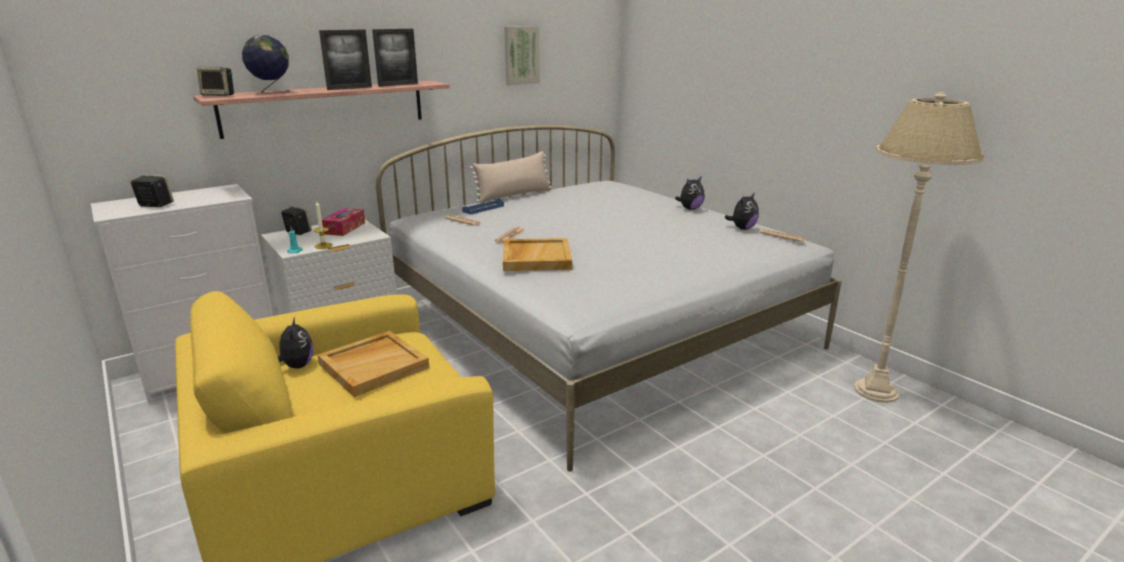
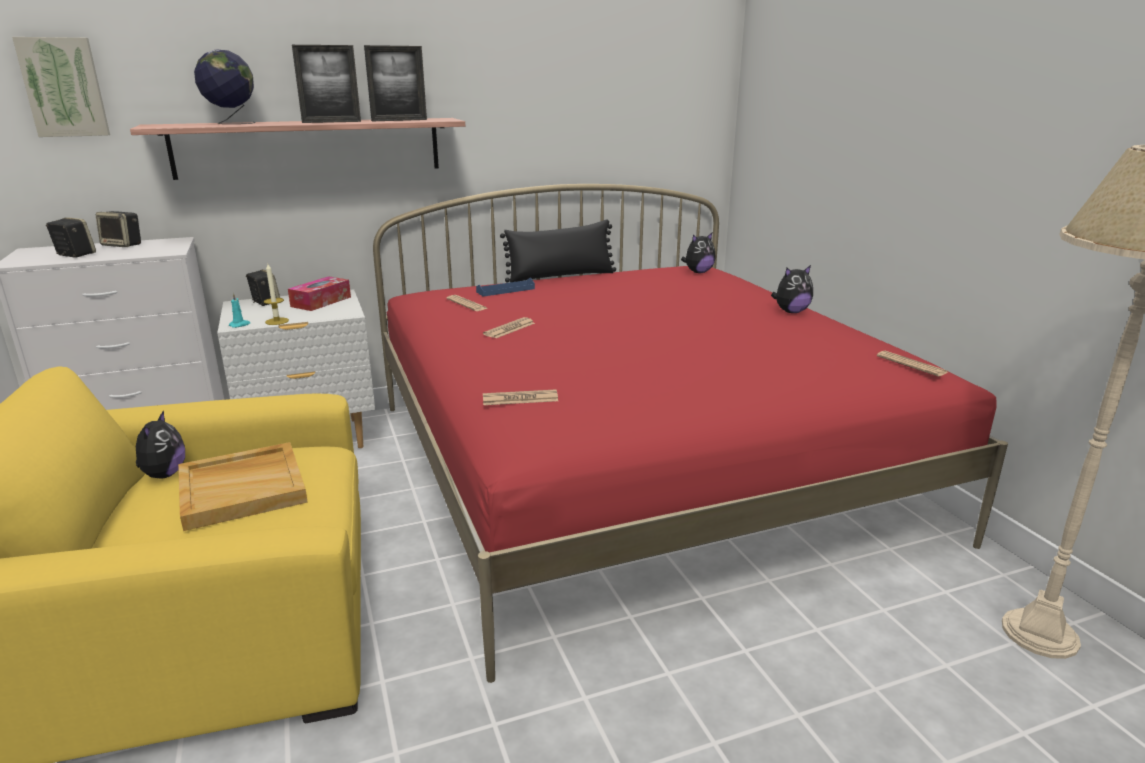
camera: 15 degrees right, 0 degrees up
speaker [197,67,234,96] -> speaker moved to [96,211,141,247]
white bed [376,125,842,472] -> red bed [373,184,1008,683]
beige pillow [470,151,552,203] -> black pillow [500,220,616,283]
beige tray [503,238,572,271] -> none
picture [504,26,540,85] -> picture moved to [12,37,110,137]
plush toy [725,192,759,230] -> plush toy moved to [681,233,716,273]
none -> newspaper [483,389,558,405]

